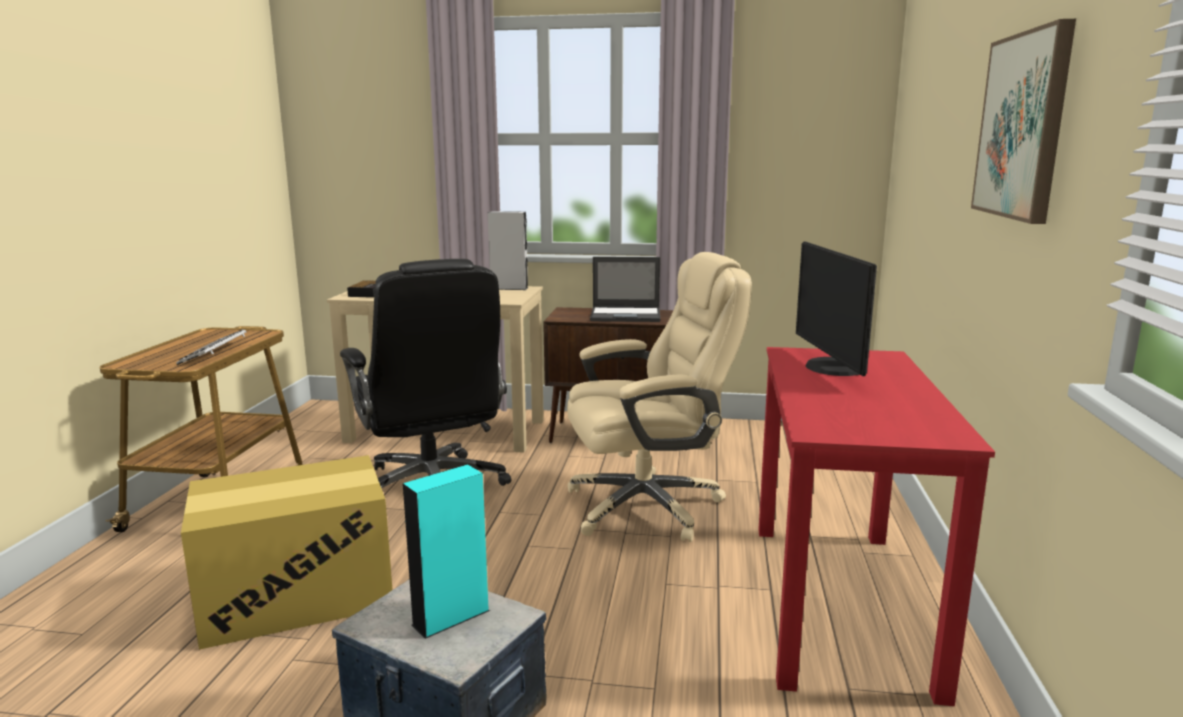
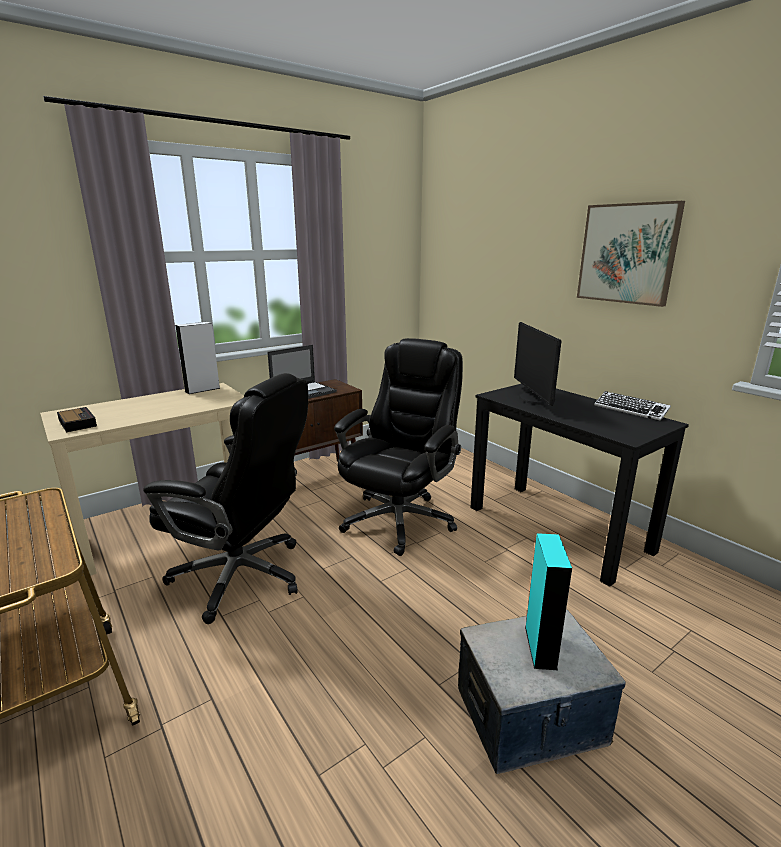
camera: 45 degrees left, 5 degrees up
keyboard [176,329,246,365] -> keyboard moved to [594,391,671,421]
cardboard box [181,455,393,650] -> none
beige office chair [567,252,752,542] -> black office chair [334,338,463,556]
red desk [758,347,995,706] -> black desk [470,384,689,587]
monitor [796,241,877,376] -> monitor turned 45 degrees clockwise [514,322,561,406]

